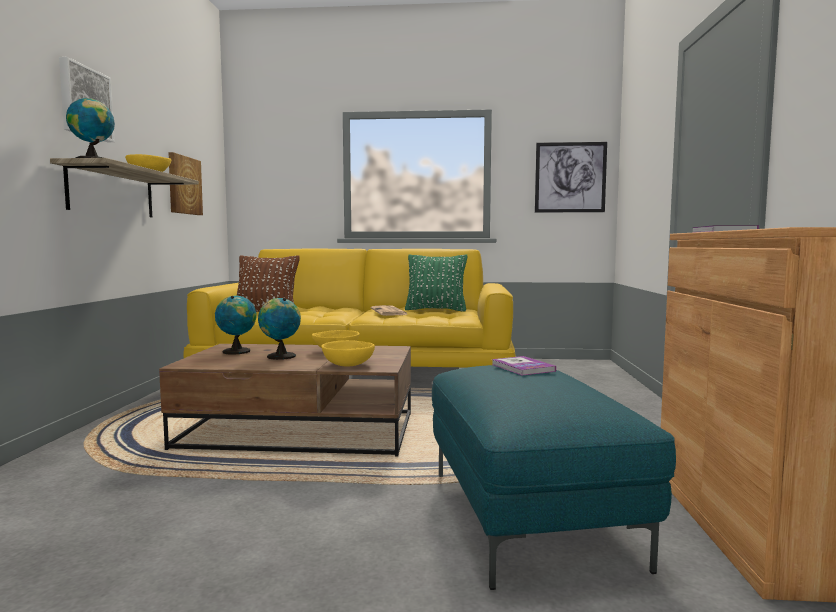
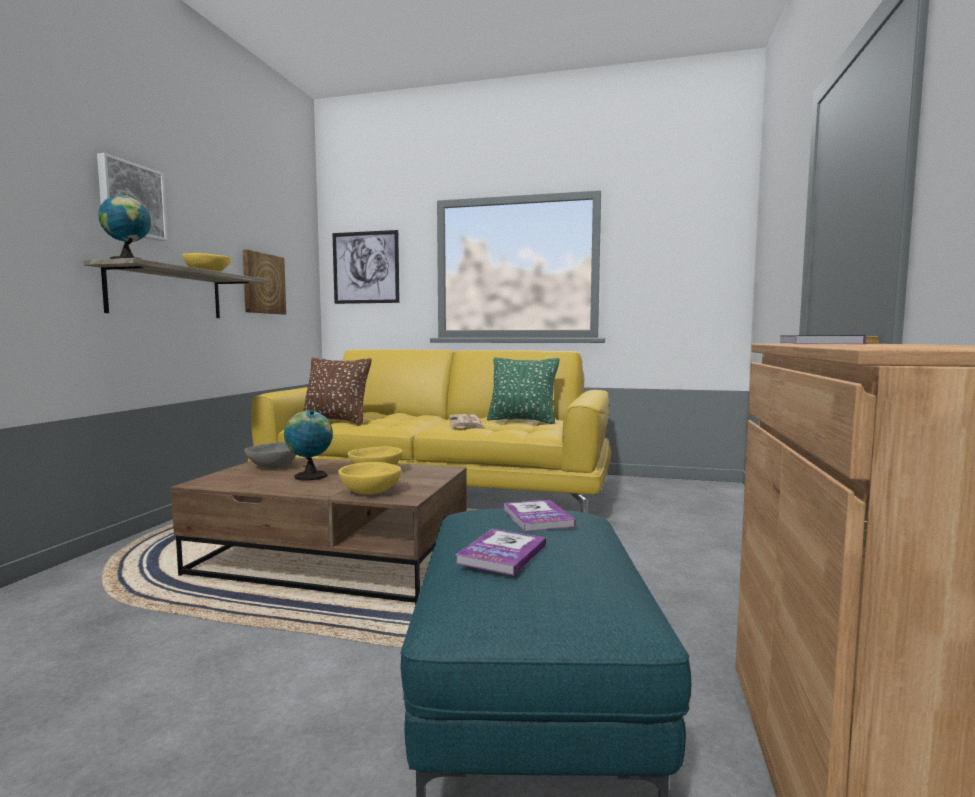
camera: 10 degrees right, 0 degrees up
globe [215,295,256,355] -> grey bowl [244,442,296,468]
picture [535,142,607,212] -> picture moved to [332,230,400,304]
none -> book [455,529,546,575]

